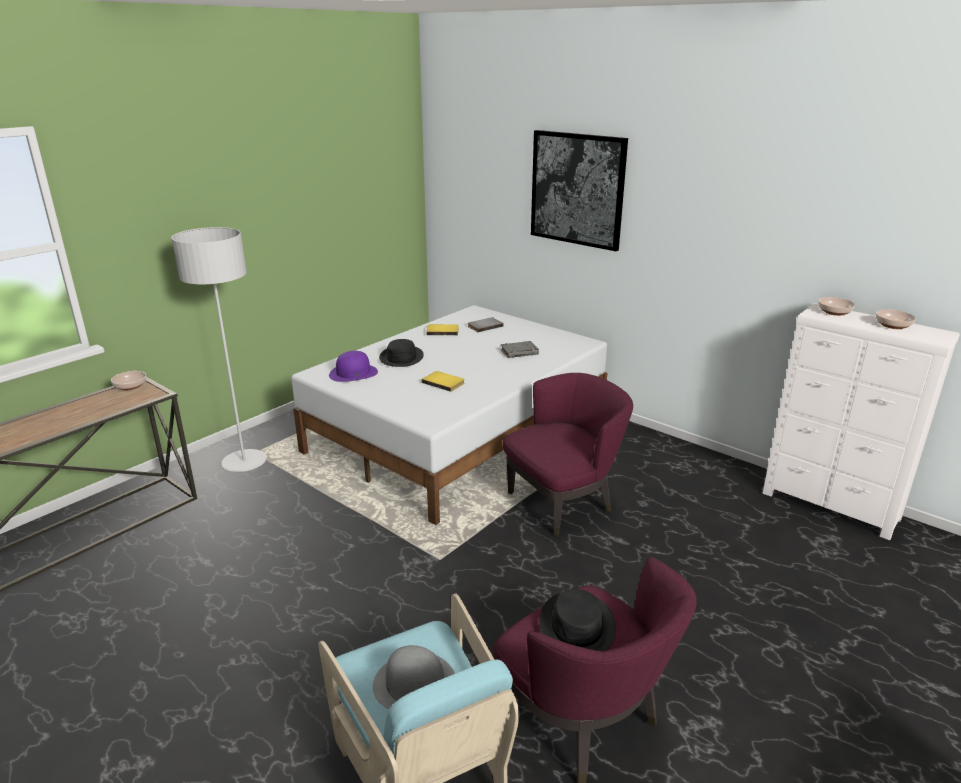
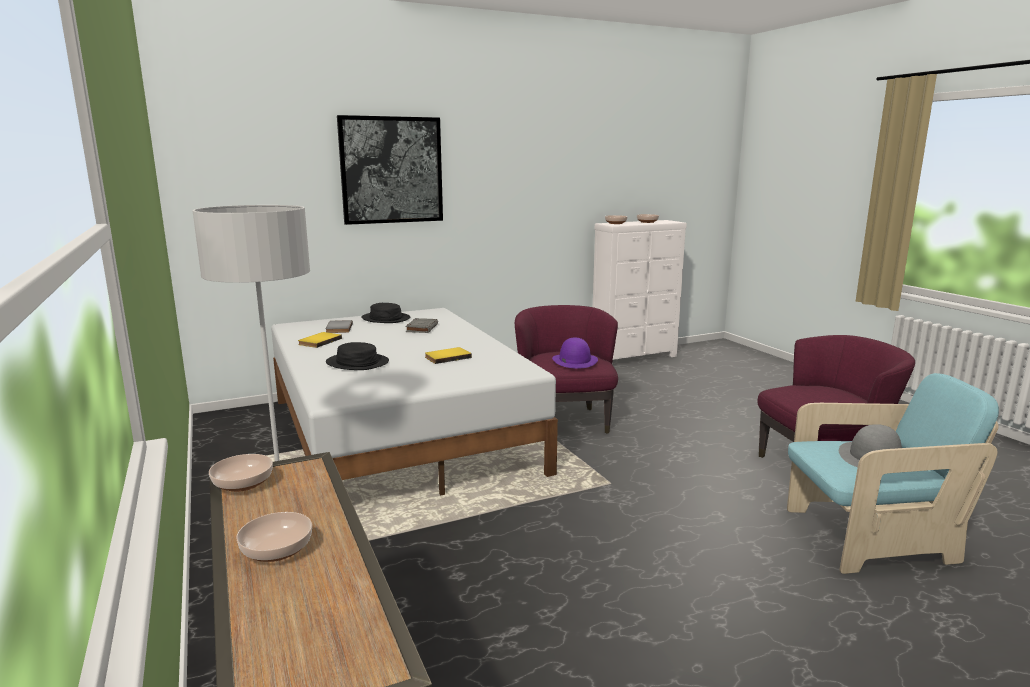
camera: 65 degrees left, 10 degrees down
purple hat [329,351,378,382] -> purple hat moved to [552,337,598,368]
black hat [539,589,616,651] -> black hat moved to [361,303,410,323]
none -> bowl [236,512,312,562]

